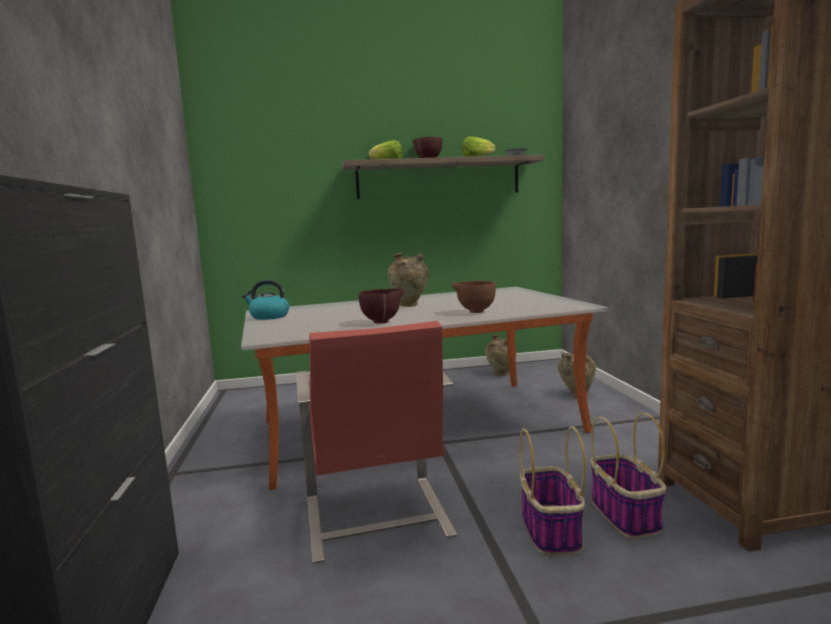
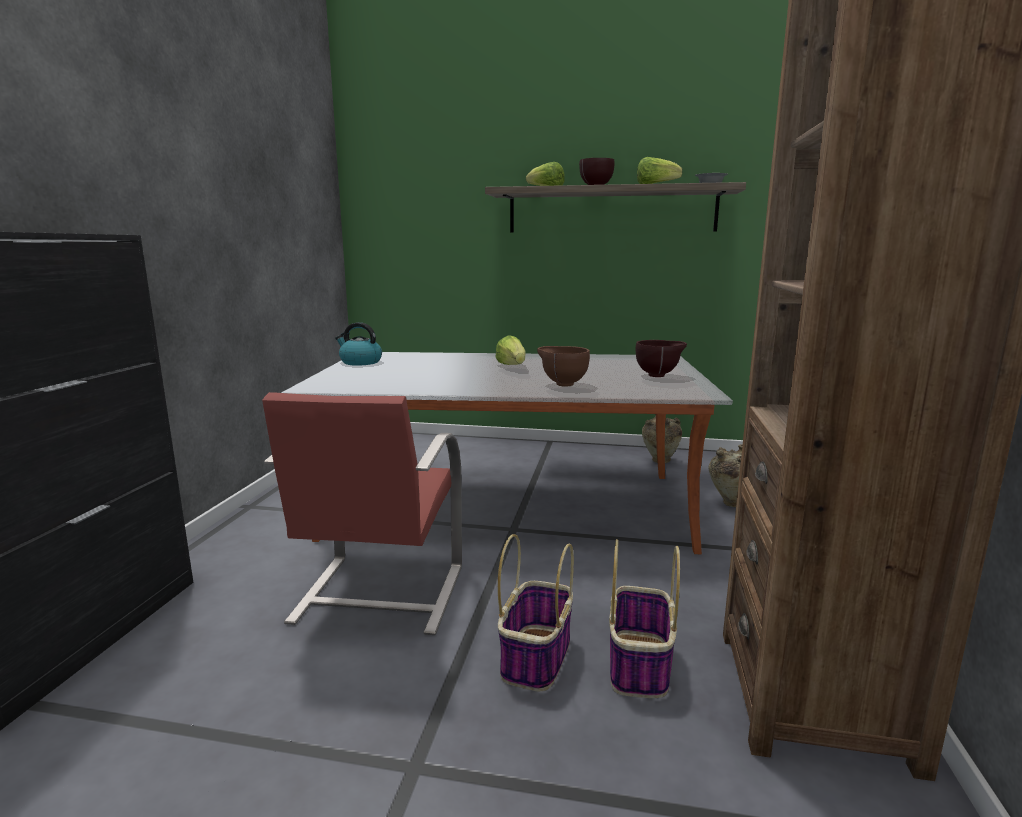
camera: 20 degrees right, 5 degrees up
brown bowl [359,288,404,324] -> brown bowl moved to [636,340,687,377]
beige vase [387,253,429,307] -> lettuce [495,335,526,365]

